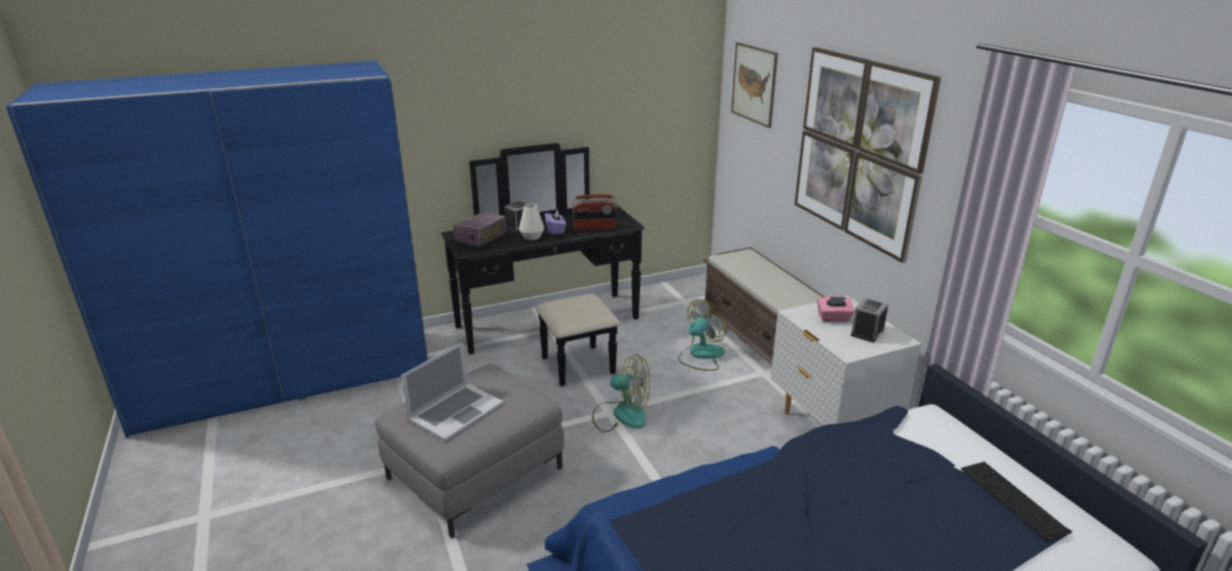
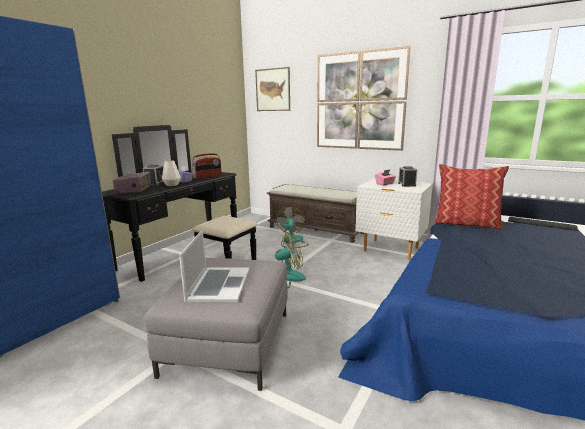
camera: 35 degrees left, 10 degrees down
none -> pillow [433,164,509,230]

